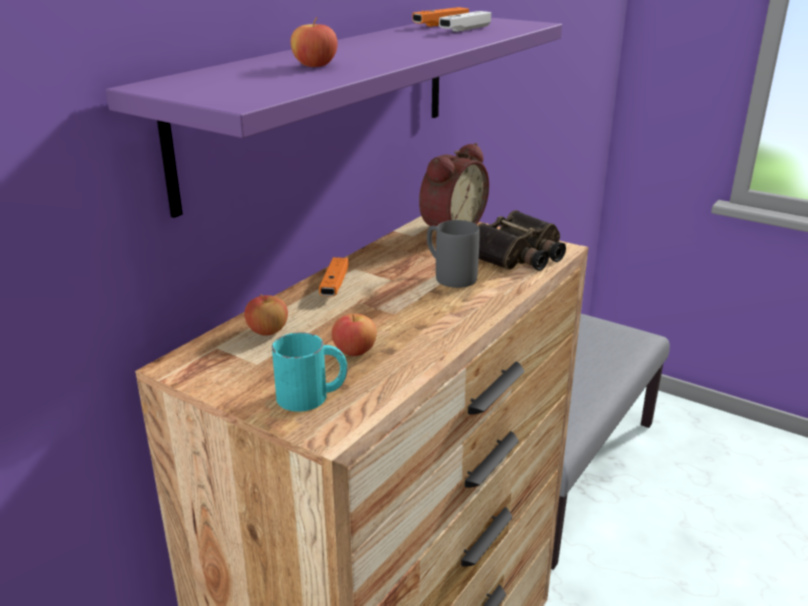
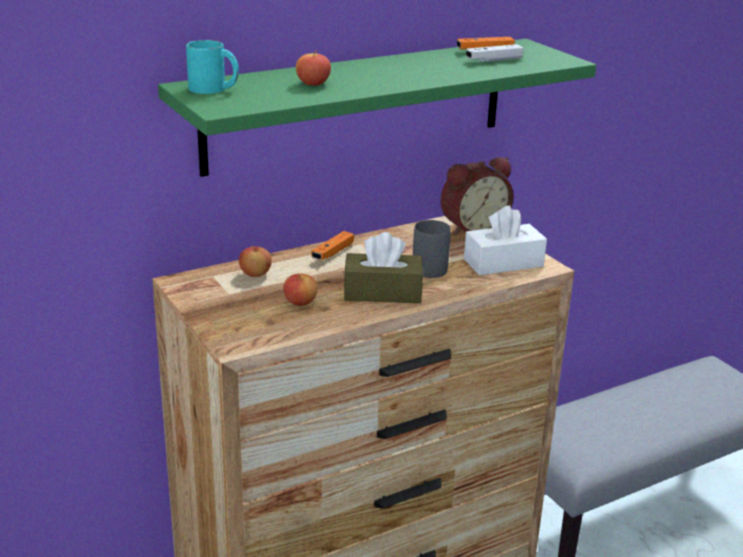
camera: 25 degrees right, 0 degrees up
purple shelf [106,18,562,218] -> green shelf [158,39,596,177]
turquoise mug [272,332,348,412] -> turquoise mug moved to [186,40,239,94]
binoculars [478,210,566,271] -> white tissue box [464,205,547,275]
none -> brown tissue box [344,232,423,303]

